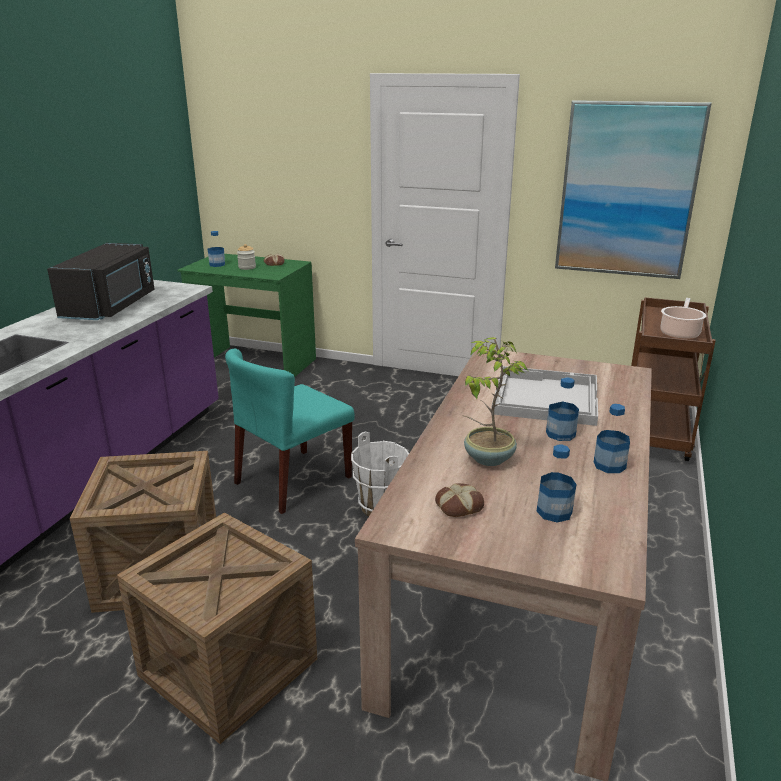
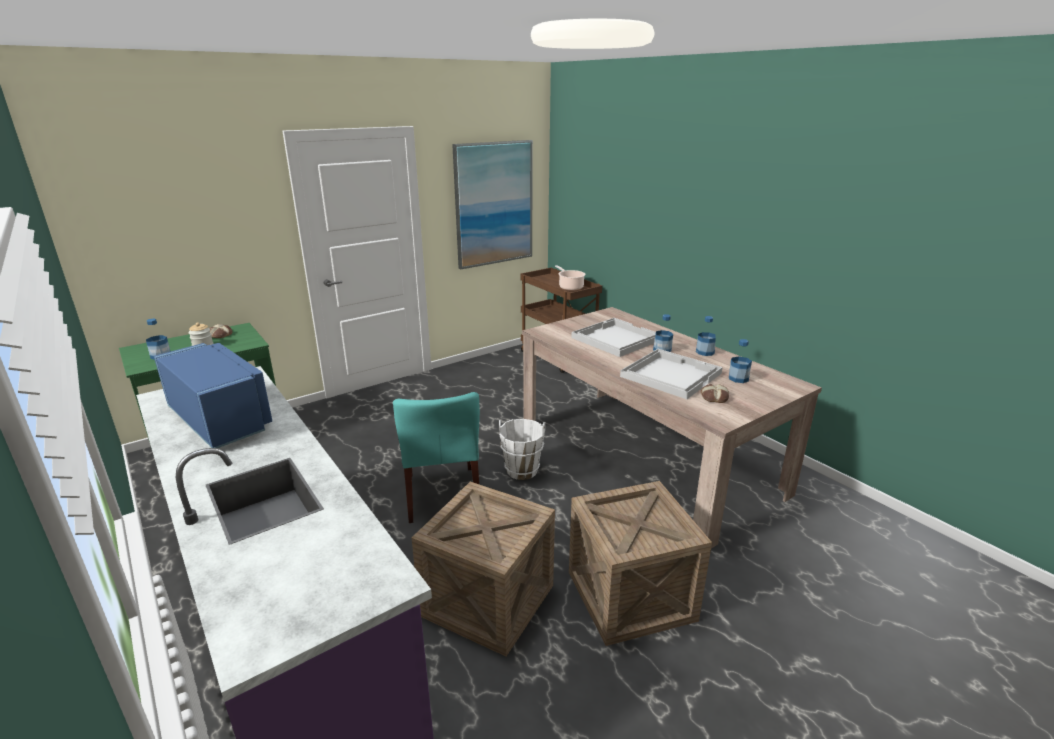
camera: 55 degrees left, 0 degrees up
black microwave [47,243,155,320] -> blue microwave [154,343,272,448]
potted plant [462,337,527,466] -> white tray [620,349,722,399]

